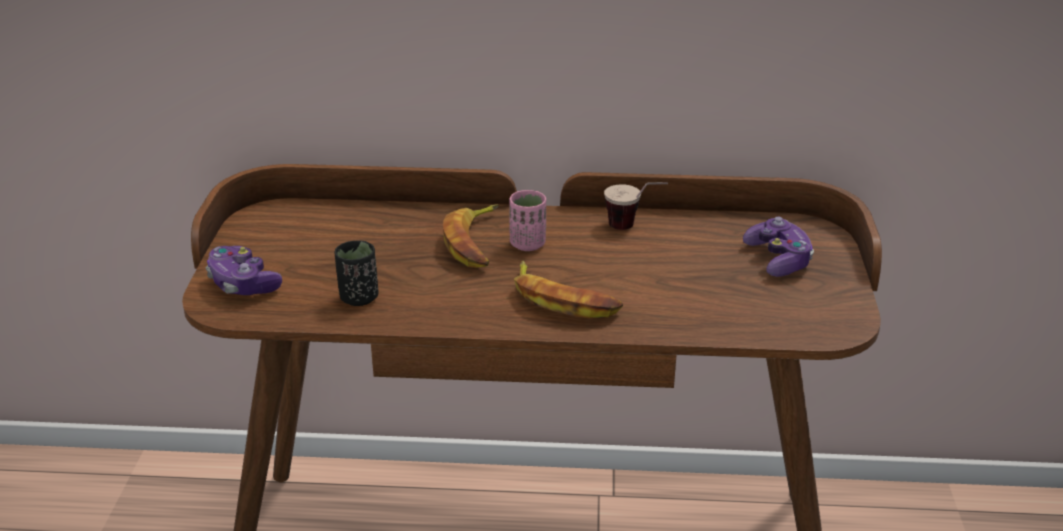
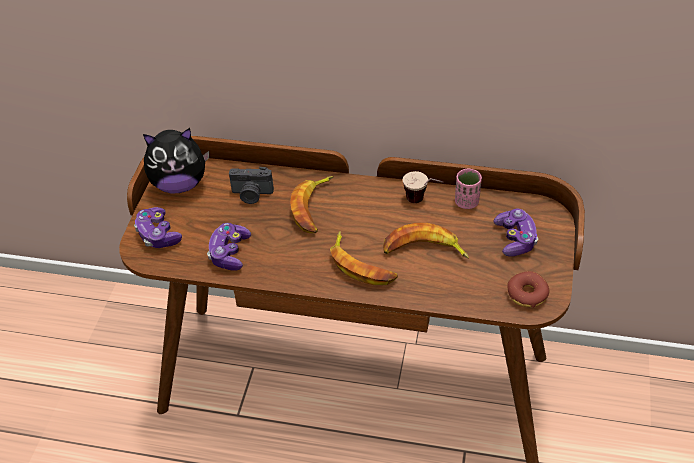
camera: 10 degrees right, 15 degrees up
black cup [335,240,379,306] -> game controller [207,223,251,271]
pink cup [509,190,546,251] -> pink cup moved to [455,169,482,209]
none -> plush toy [143,128,209,193]
none -> camera [229,167,274,204]
none -> banana [383,223,469,259]
none -> donut [507,271,550,308]

